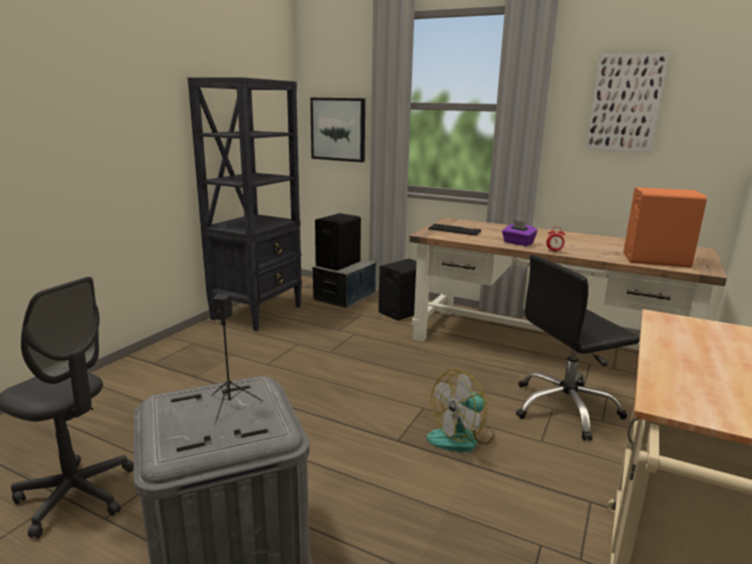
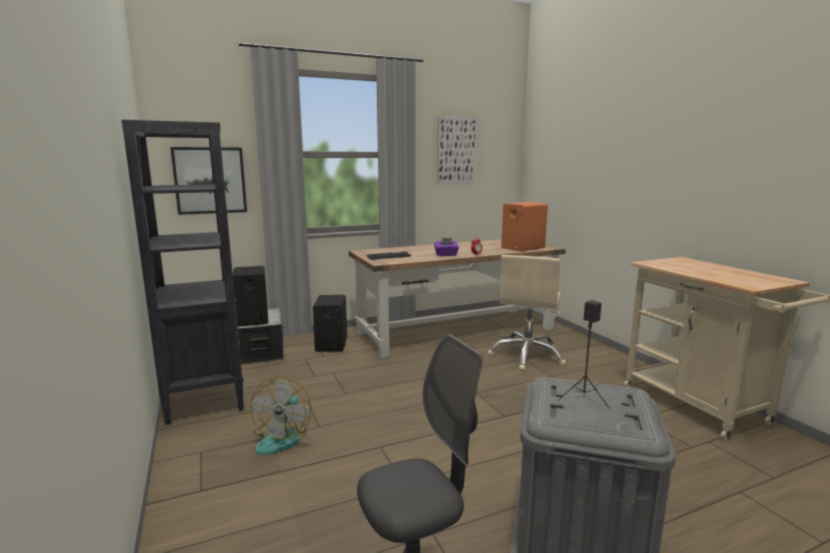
camera: 50 degrees left, 5 degrees down
fan [427,369,495,452] -> fan moved to [251,377,312,455]
black office chair [516,255,640,440] -> beige office chair [488,255,566,371]

